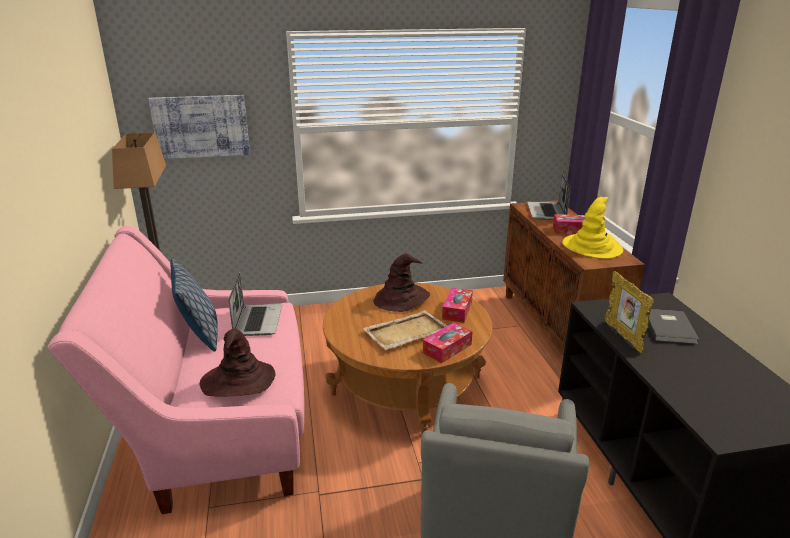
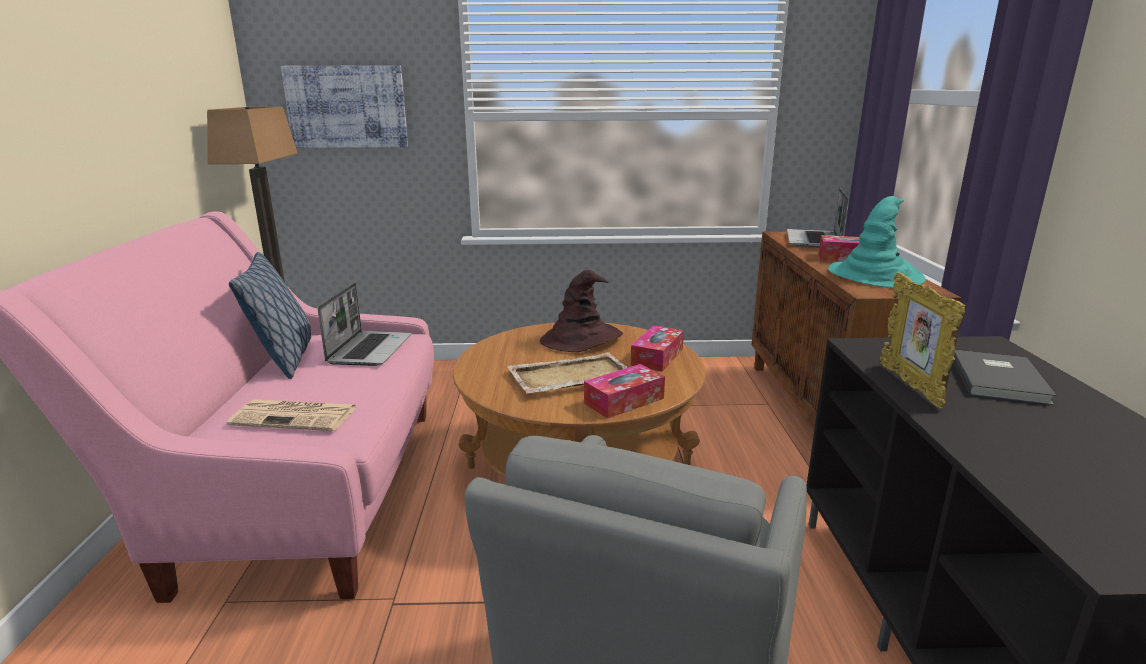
camera: 10 degrees right, 5 degrees down
brown hat [200,329,276,397] -> newspaper [227,399,357,431]
yellow hat [563,197,623,259] -> turquoise hat [828,196,926,288]

